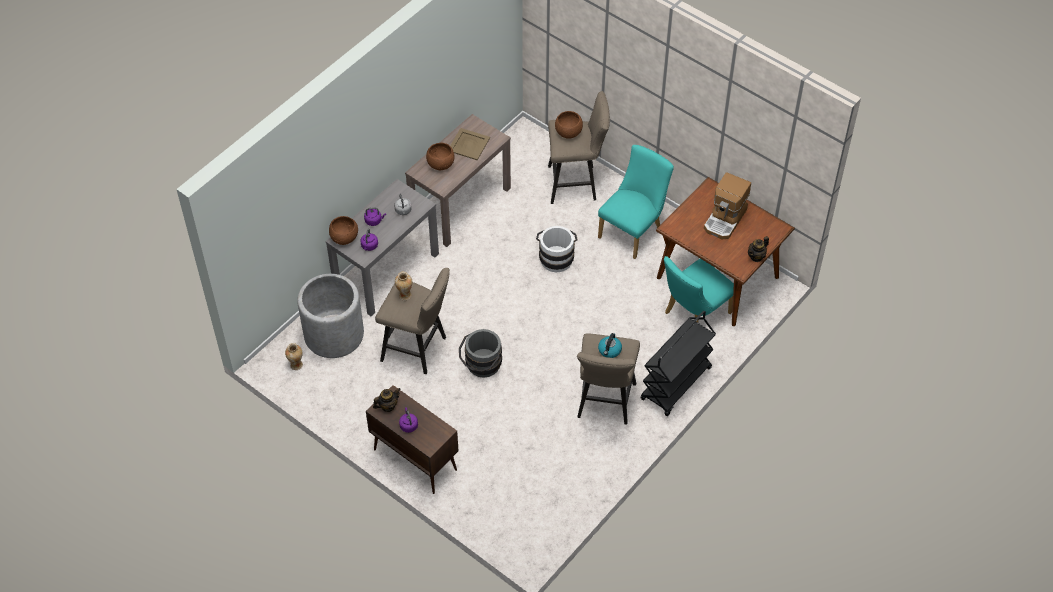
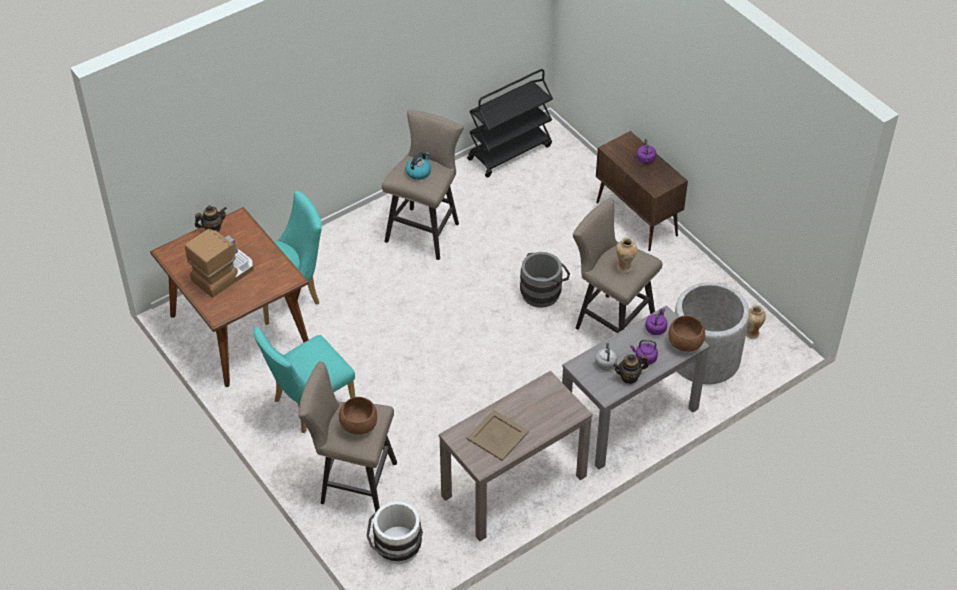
camera: 165 degrees left, 5 degrees down
teapot [373,388,401,412] -> teapot moved to [613,355,649,384]
brown bowl [426,143,454,170] -> none
white bucket [536,226,578,272] -> white bucket moved to [366,501,423,564]
black cart [641,311,716,416] -> black cart moved to [467,69,553,178]

